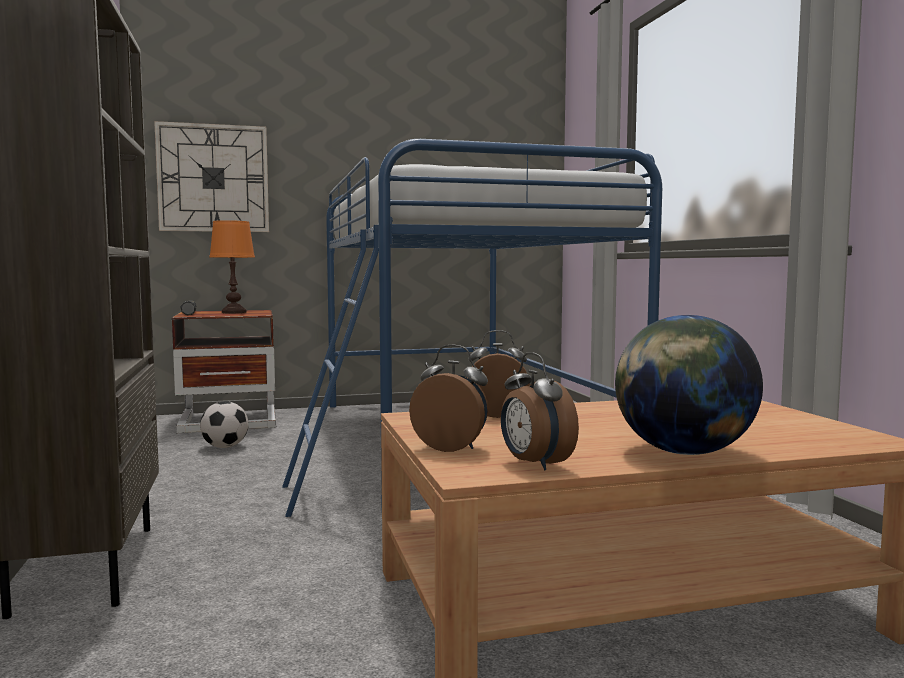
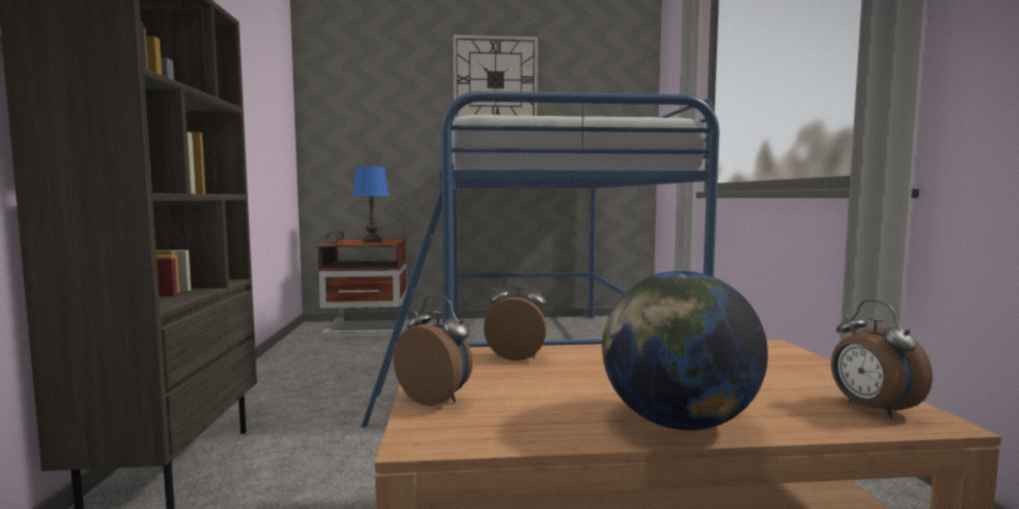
camera: 10 degrees right, 0 degrees up
wall clock [154,121,269,232] -> wall clock moved to [453,35,538,119]
football [200,401,249,448] -> none
orange table lamp [209,220,255,313] -> blue table lamp [353,166,389,242]
alarm clock [501,352,579,470] -> alarm clock moved to [831,300,933,418]

